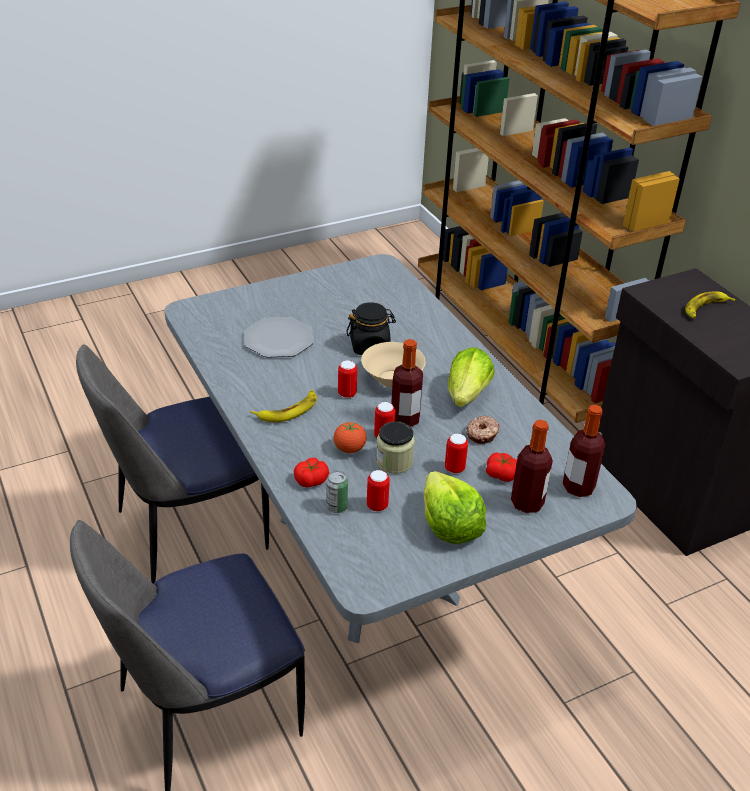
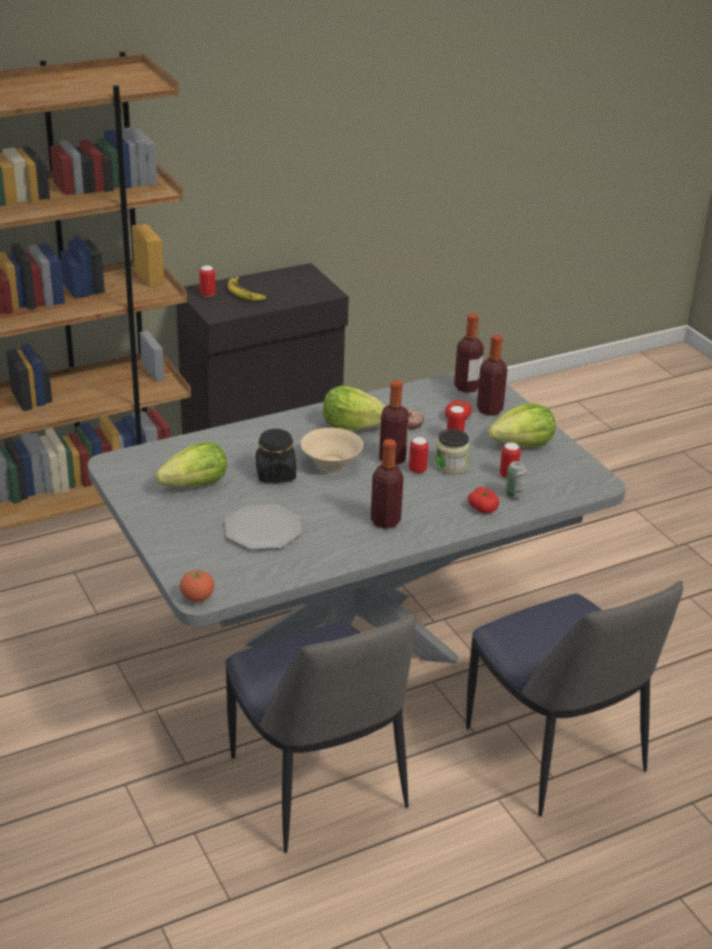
camera: 90 degrees left, 5 degrees down
banana [251,390,317,422] -> bottle [371,439,403,529]
tomato [333,422,366,453] -> tomato moved to [180,570,214,602]
can [338,360,357,398] -> can moved to [199,266,216,297]
none -> lettuce [155,441,227,487]

